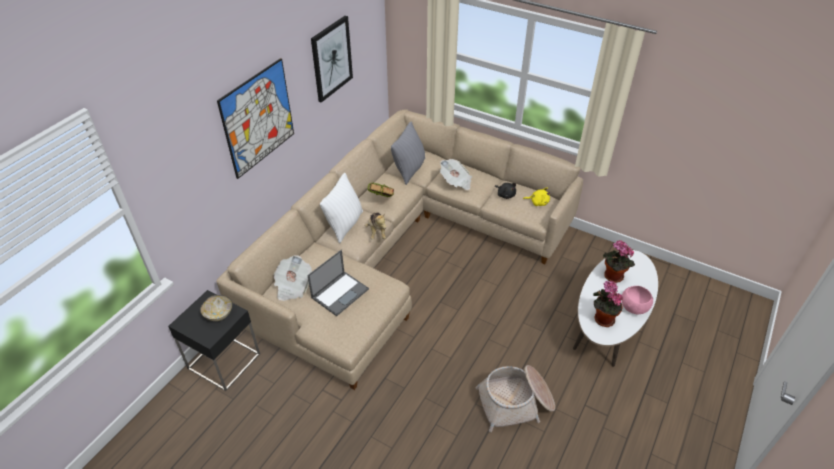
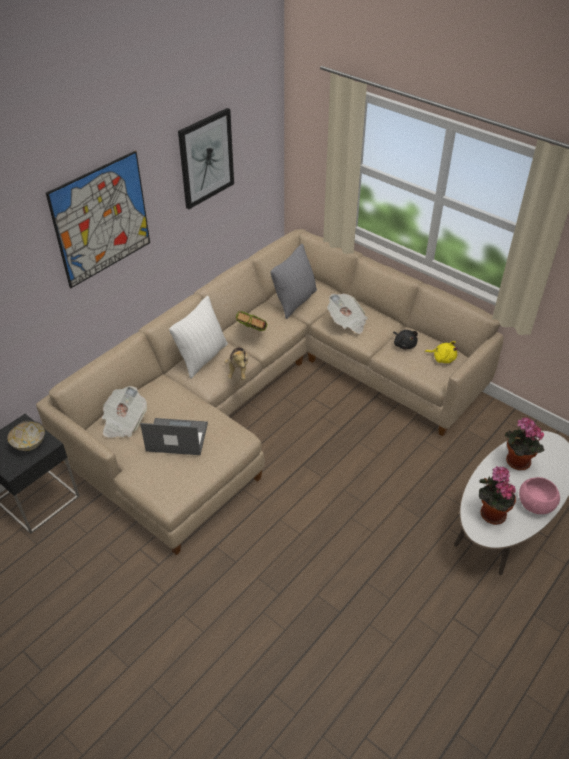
camera: 10 degrees right, 0 degrees up
laptop [307,250,369,316] -> laptop turned 135 degrees counterclockwise [140,418,208,455]
basket [475,365,555,432] -> none

